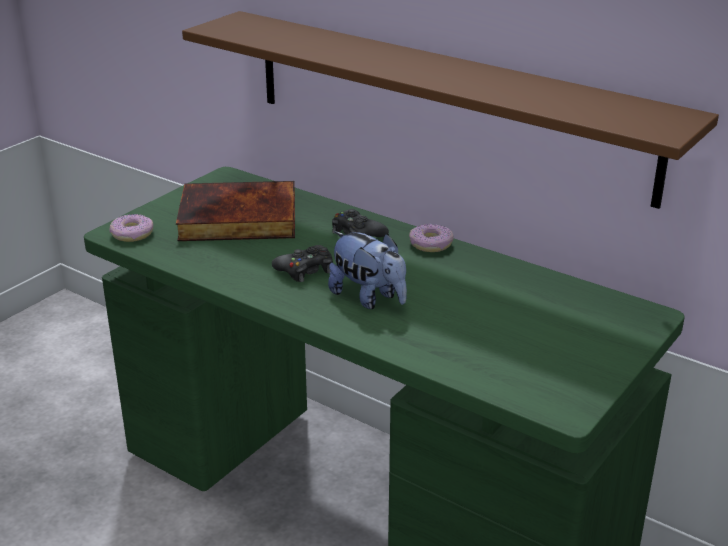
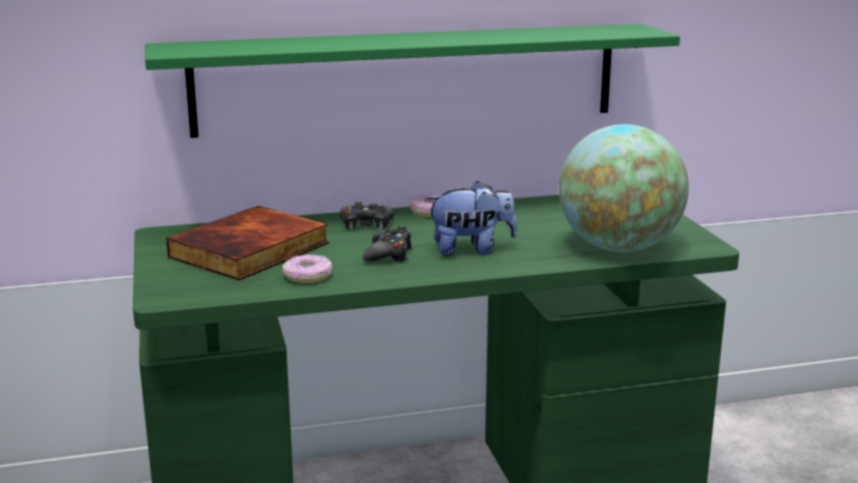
camera: 50 degrees left, 10 degrees down
donut [109,214,154,242] -> donut moved to [282,254,332,283]
brown shelf [182,11,719,209] -> green shelf [145,24,680,138]
none -> globe [559,124,689,252]

